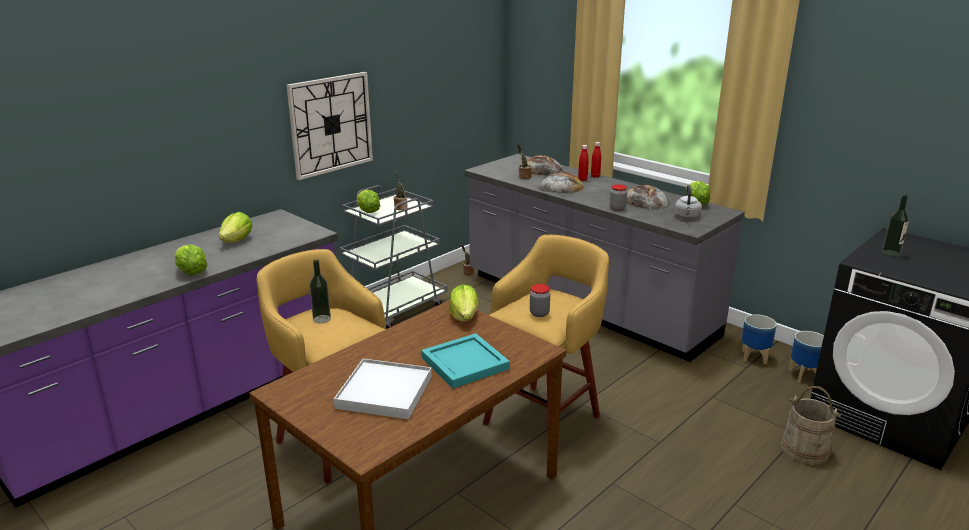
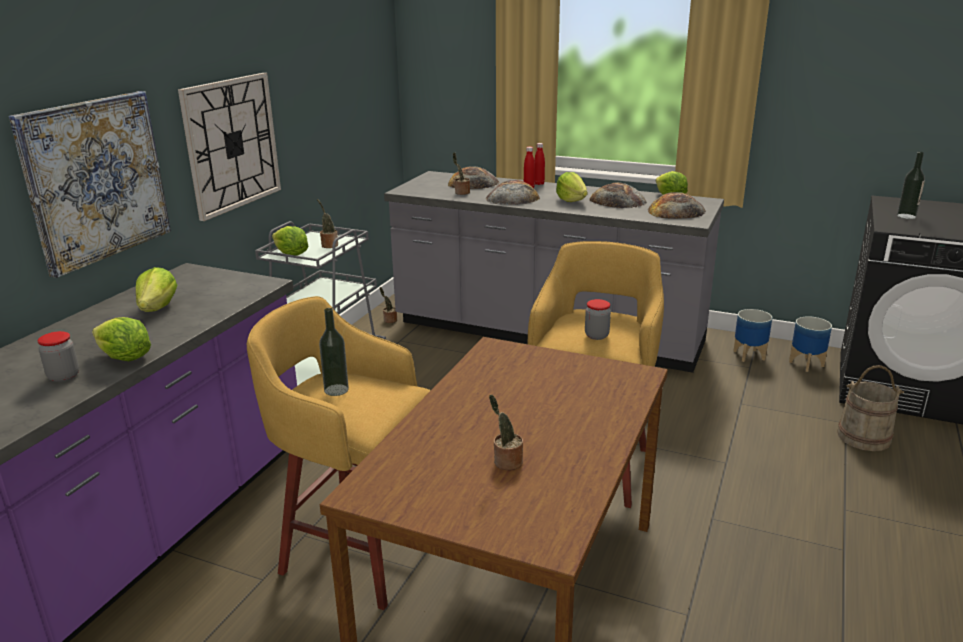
camera: 20 degrees left, 0 degrees up
white tray [334,359,432,419] -> potted plant [489,395,523,470]
turquoise tray [421,333,510,388] -> none
lettuce [449,284,478,321] -> lettuce moved to [556,172,588,202]
jar [610,184,627,211] -> jar moved to [37,331,79,382]
grey kettle [674,185,702,219] -> bread [648,192,706,219]
none -> picture [9,91,171,278]

